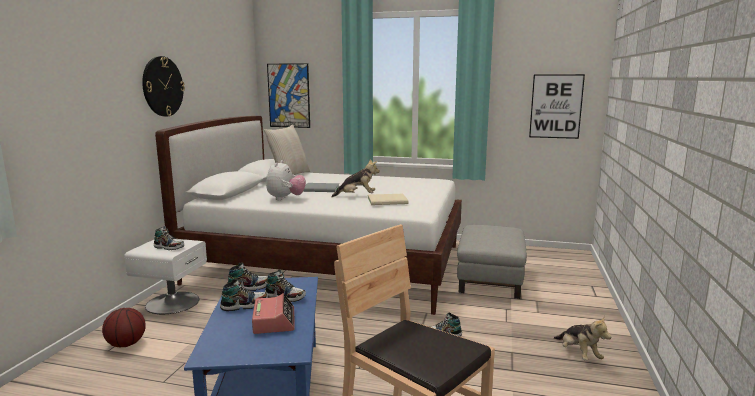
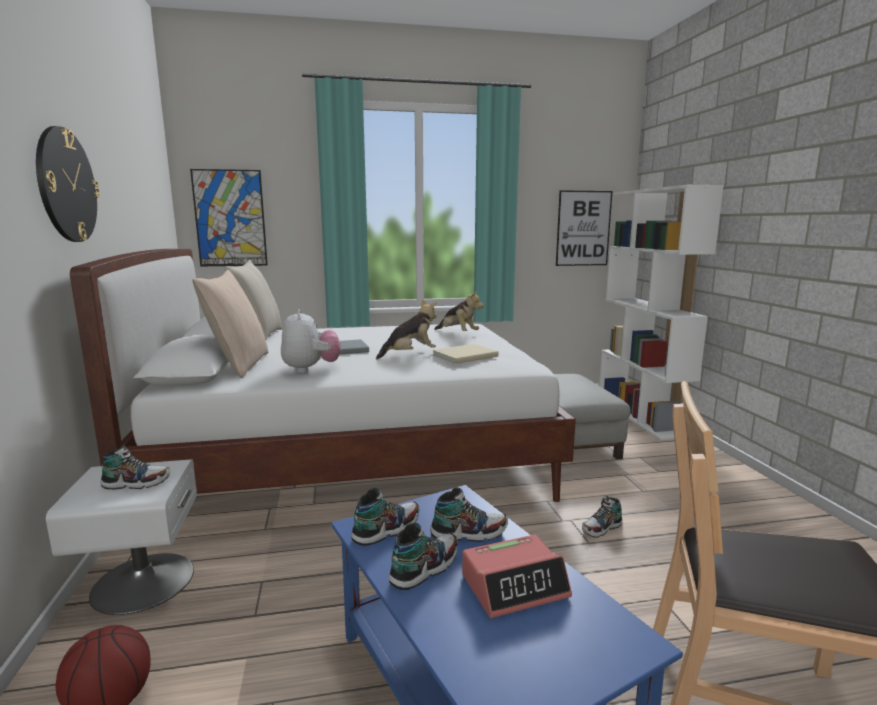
camera: 25 degrees left, 0 degrees up
alarm clock [252,293,295,334] -> alarm clock turned 105 degrees clockwise [462,535,572,618]
plush toy [554,316,611,361] -> plush toy moved to [434,292,484,331]
none -> beige pillow [192,270,268,378]
none -> white bookcase [599,185,724,440]

